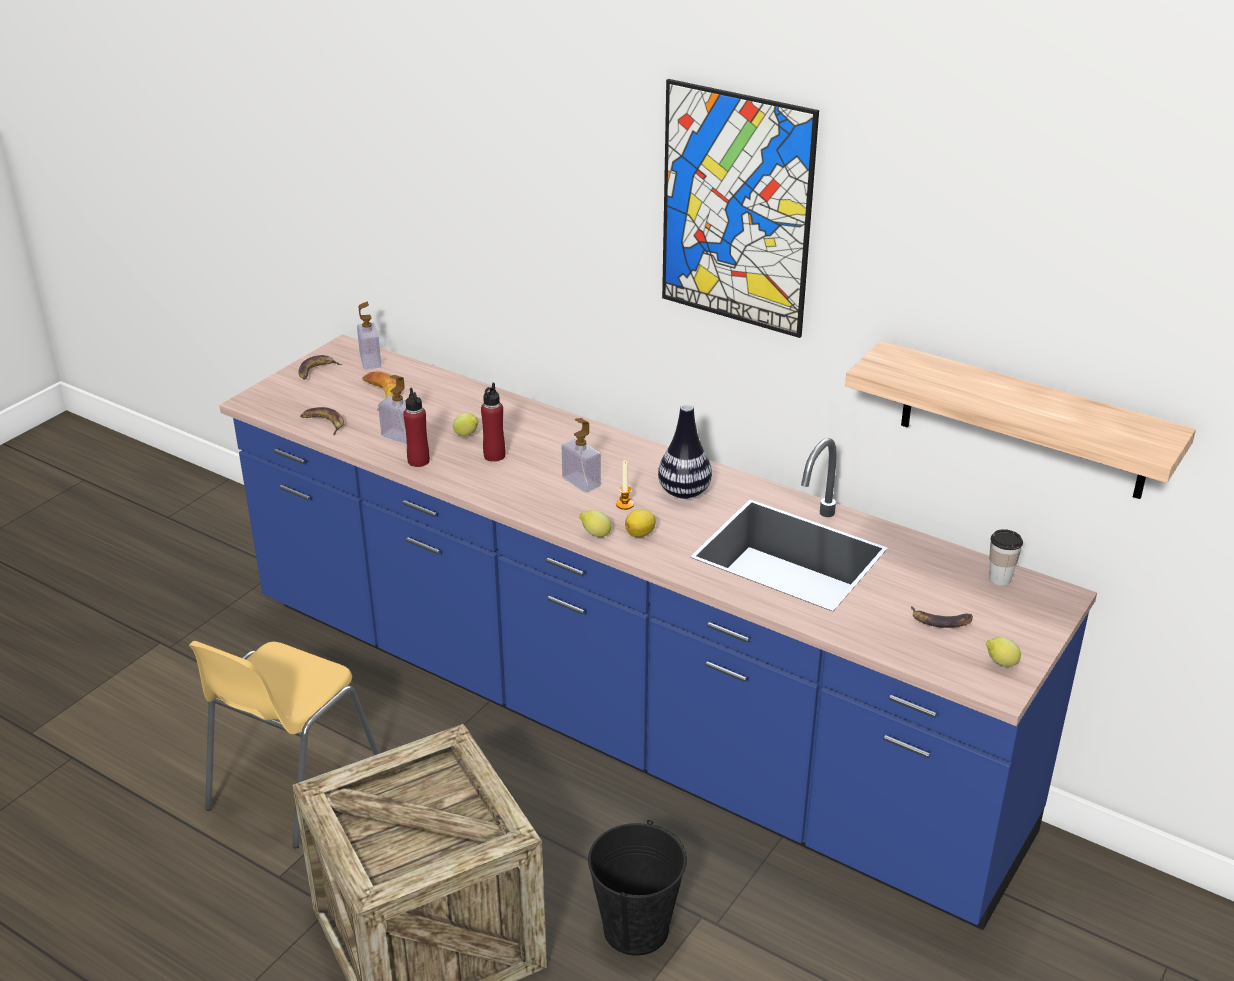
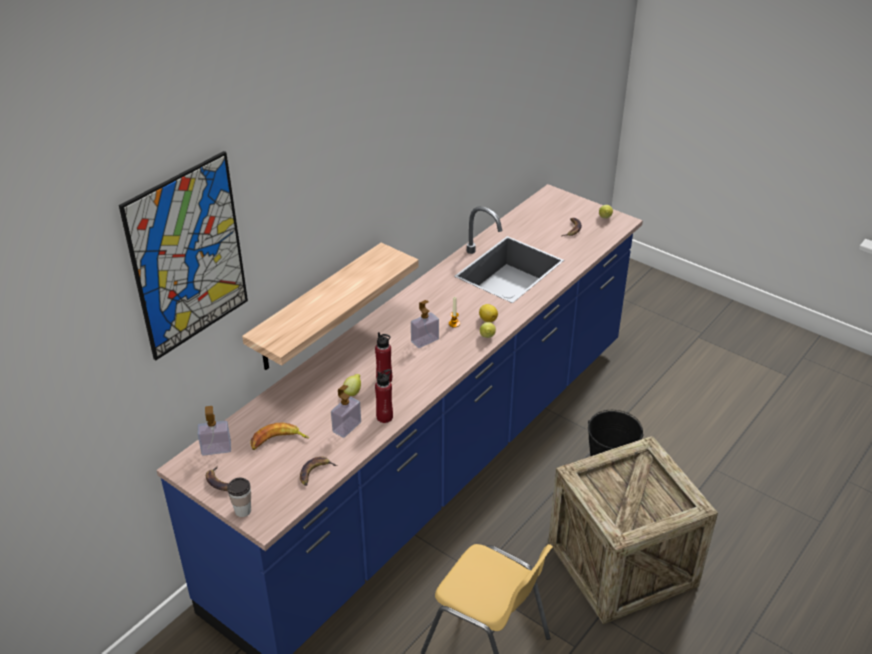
camera: 85 degrees left, 5 degrees up
vase [658,404,712,499] -> none
picture [662,79,819,338] -> picture moved to [119,151,248,360]
shelf [845,340,1196,499] -> shelf moved to [242,243,419,370]
cup [989,529,1023,586] -> cup moved to [227,478,251,517]

